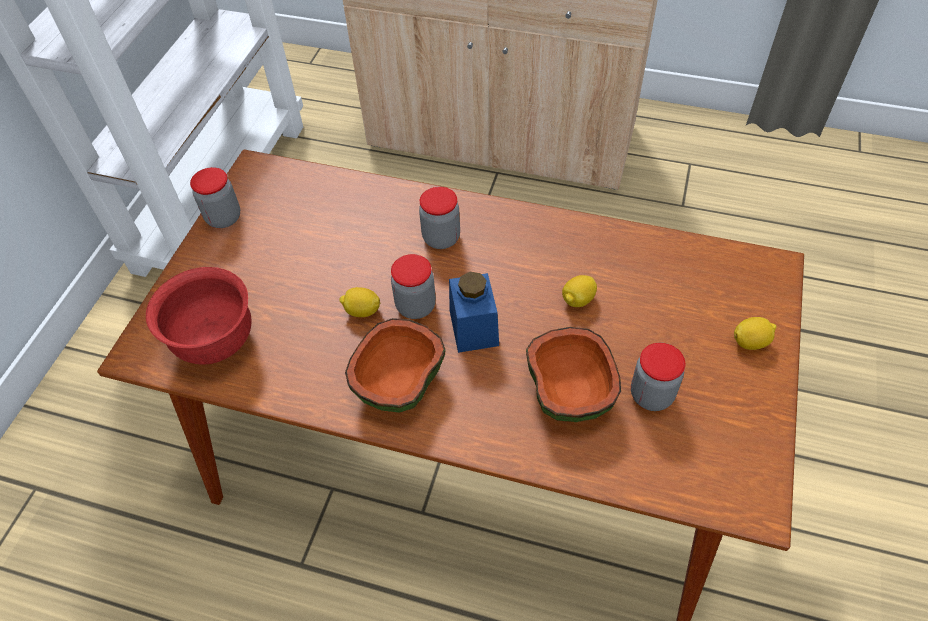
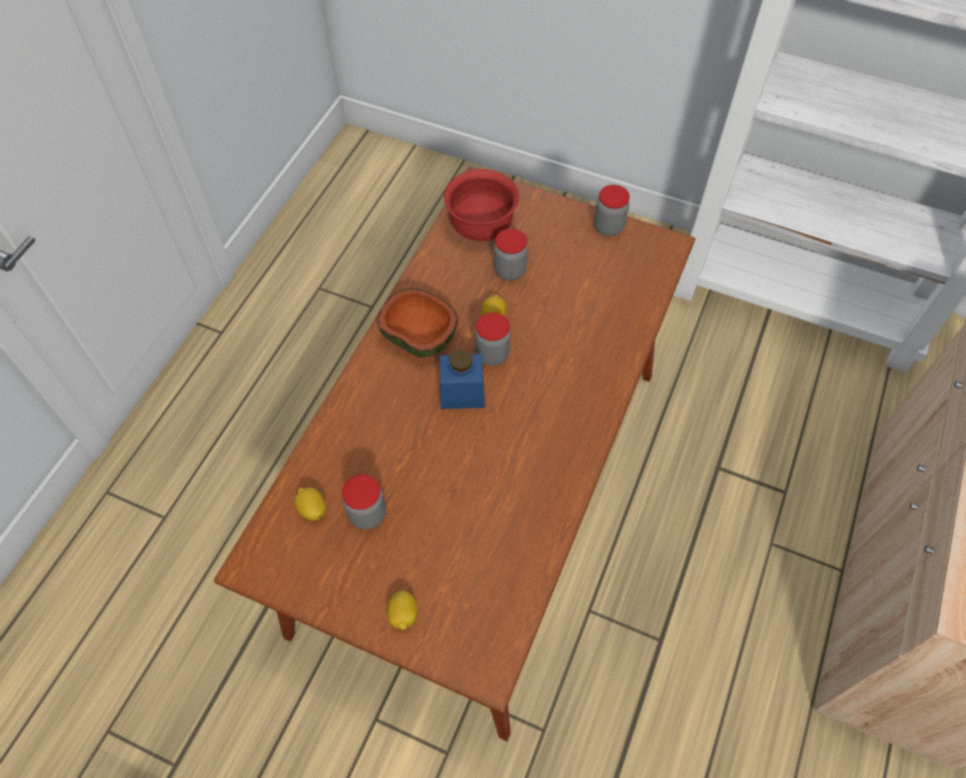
camera: 95 degrees right, 5 degrees up
jar [419,187,460,249] -> jar moved to [494,229,528,281]
bowl [526,327,621,422] -> none
lemon [562,275,597,307] -> lemon moved to [295,487,326,521]

